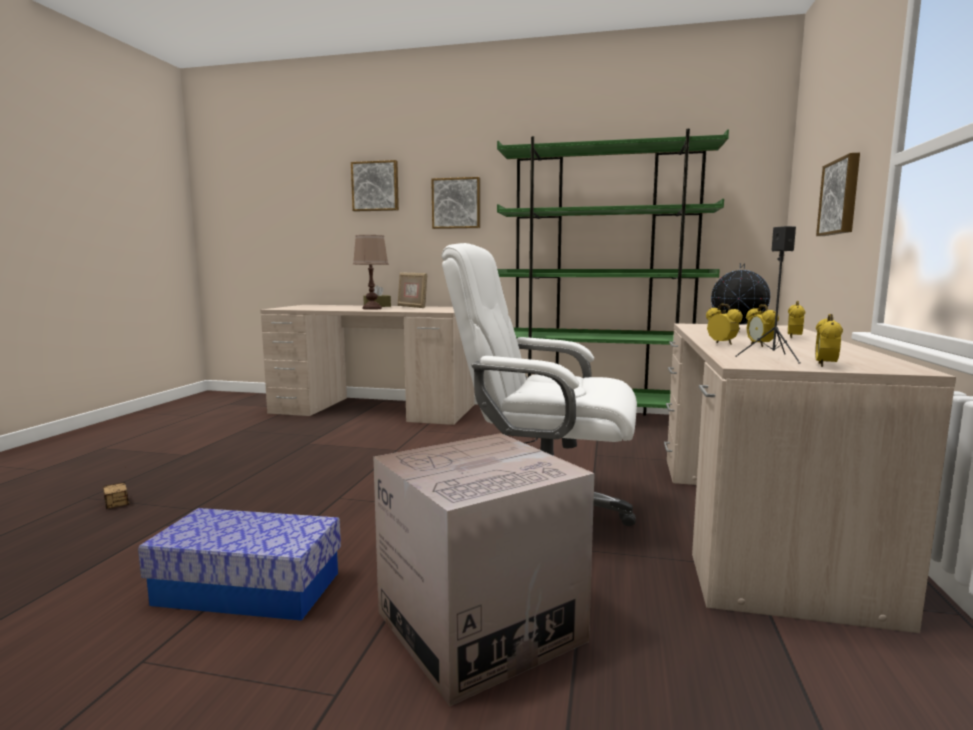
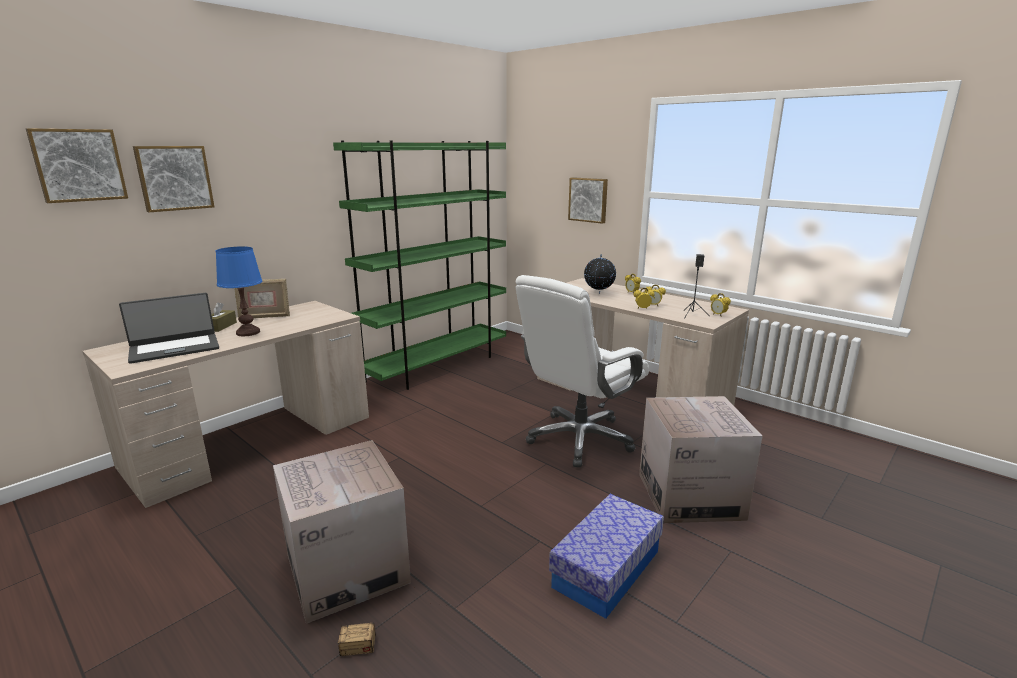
camera: 60 degrees left, 10 degrees up
brown table lamp [353,235,388,310] -> blue table lamp [216,246,262,336]
picture [431,177,480,229] -> picture moved to [26,128,128,203]
none -> laptop [119,293,219,364]
none -> cardboard box [273,440,411,624]

